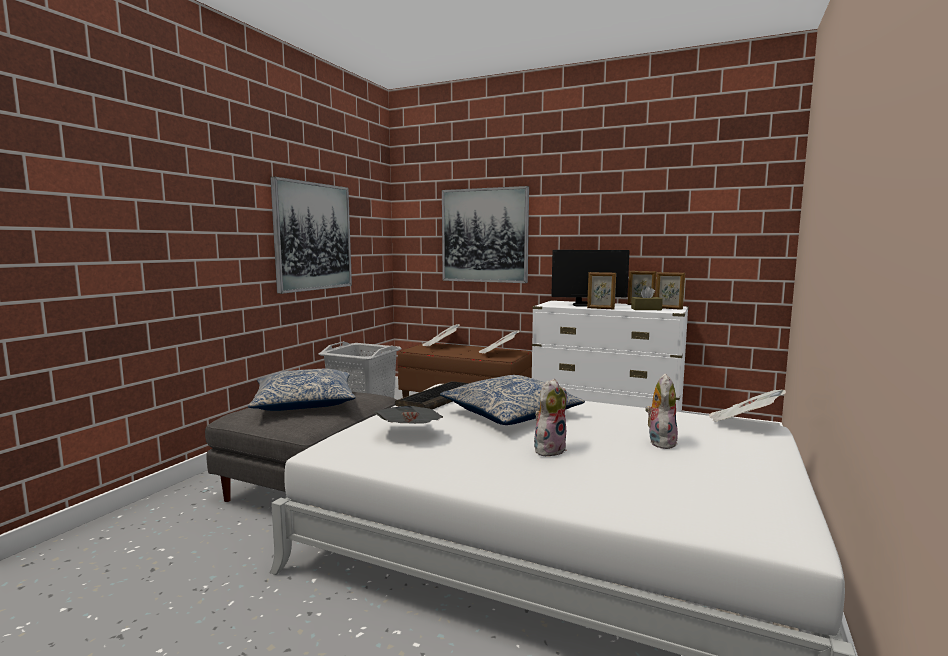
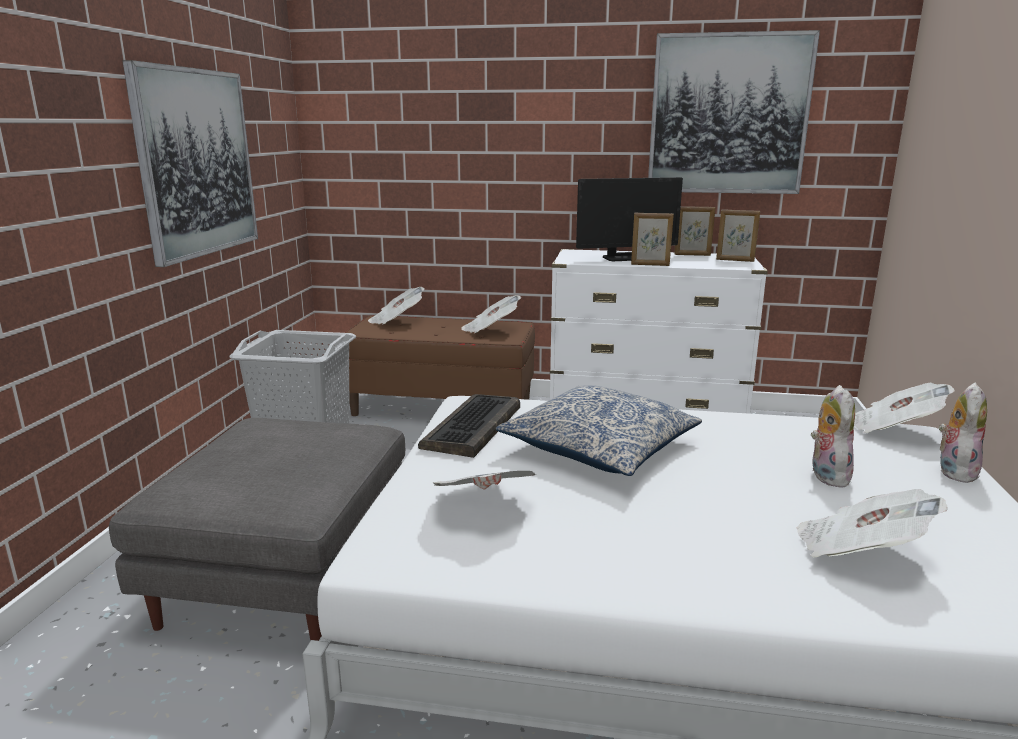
camera: 15 degrees left, 10 degrees up
pillow [248,369,356,411] -> none
picture [442,186,529,283] -> picture moved to [648,30,820,194]
plush toy [534,379,567,456] -> plush toy moved to [939,383,987,484]
brown tissue box [631,286,663,310] -> none
none -> newspaper [796,489,948,558]

